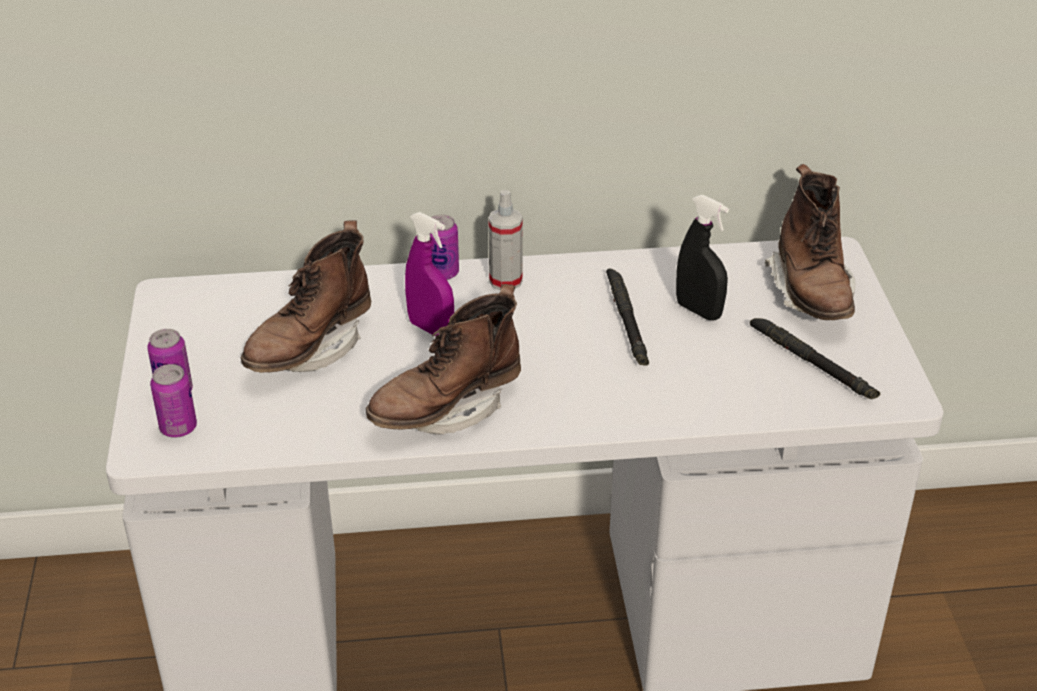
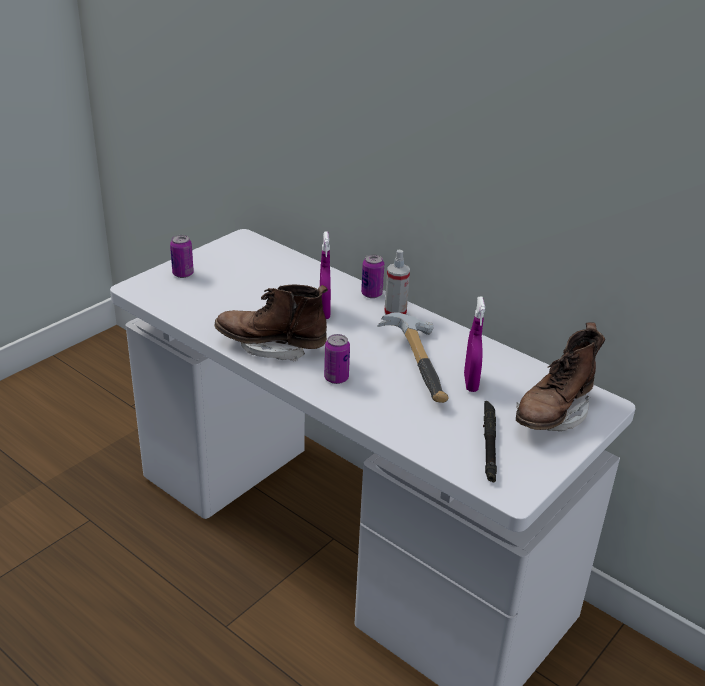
camera: 45 degrees right, 5 degrees down
can [150,364,197,438] -> can moved to [324,334,350,384]
brown boot [241,220,371,373] -> none
black flashlight [606,268,649,366] -> hammer [377,312,449,403]
black spray bottle [676,195,729,321] -> purple spray bottle [464,297,485,392]

